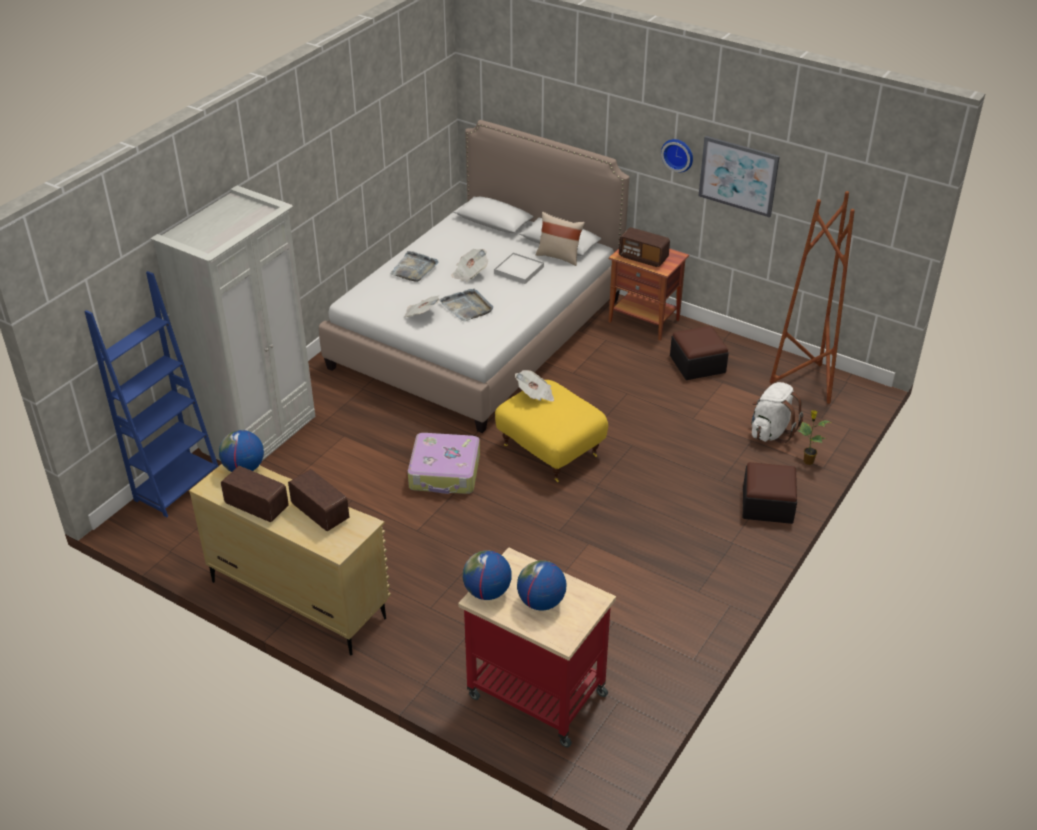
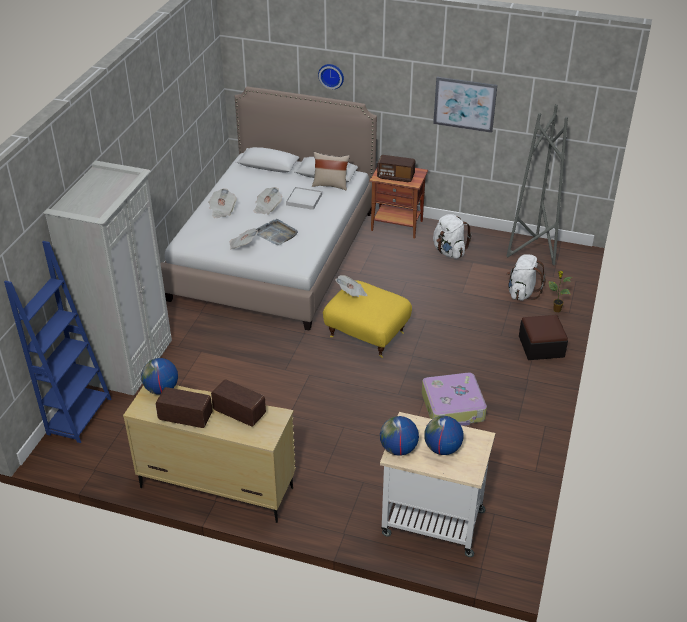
camera: 15 degrees left, 0 degrees up
grey tray [390,251,439,282] -> newspaper [209,188,237,218]
suitcase [408,433,480,494] -> suitcase moved to [422,373,487,426]
red cart [458,547,616,748] -> white cart [380,412,495,557]
wall clock [661,139,693,173] -> wall clock moved to [318,64,344,89]
ottoman [670,326,729,380] -> white backpack [433,214,472,259]
brown clothes rack [770,191,855,404] -> grey clothes rack [507,104,568,266]

